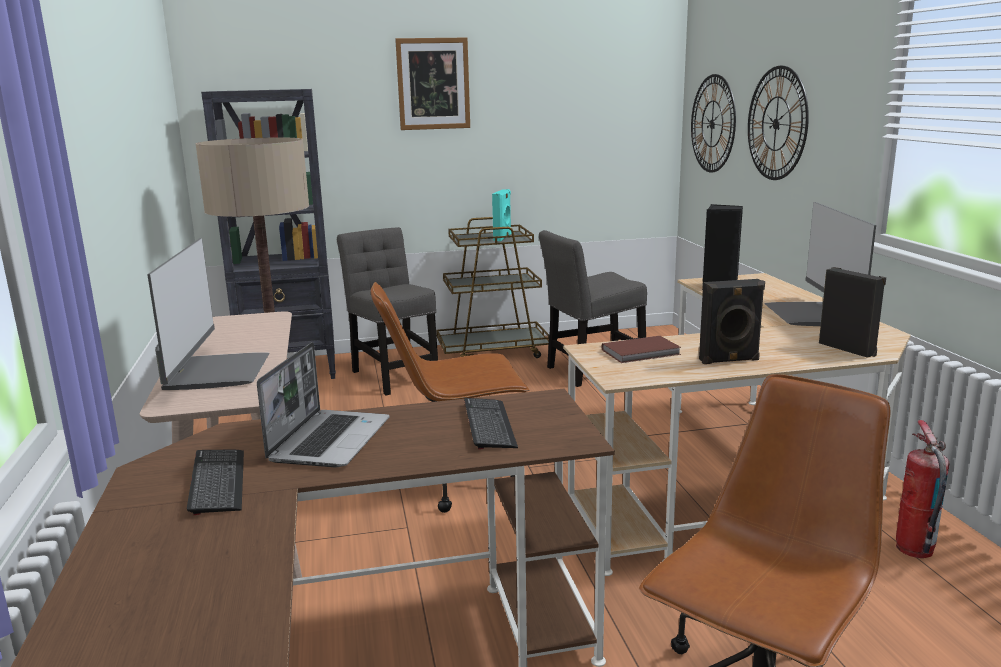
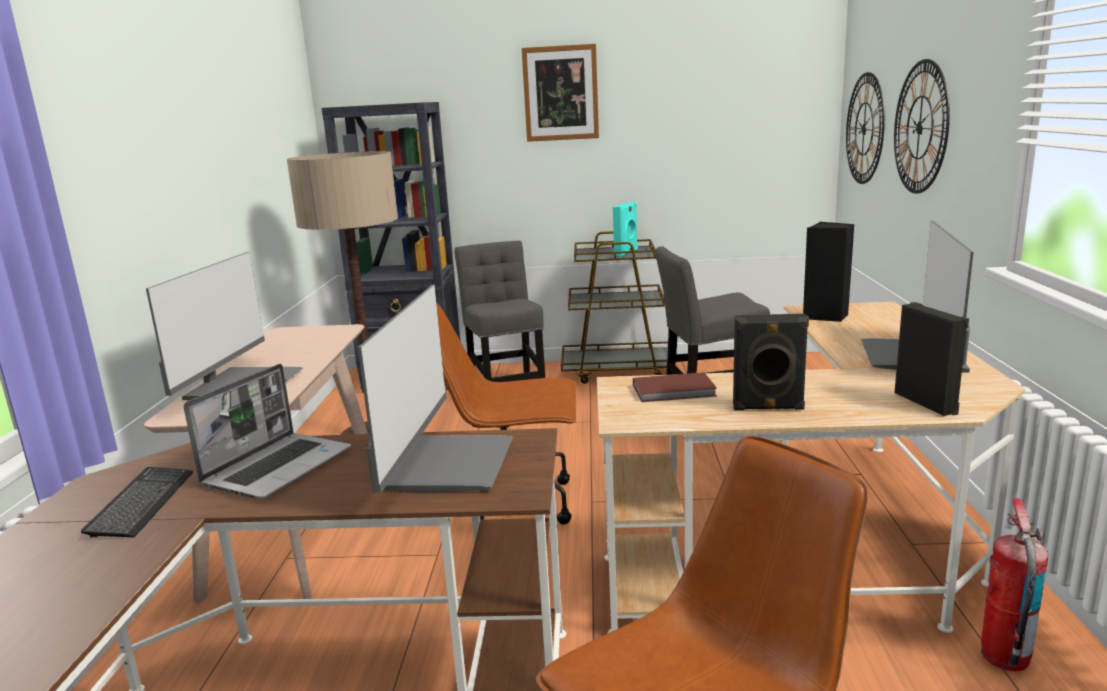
camera: 15 degrees right, 0 degrees up
keyboard [464,398,518,449] -> monitor [358,284,513,493]

